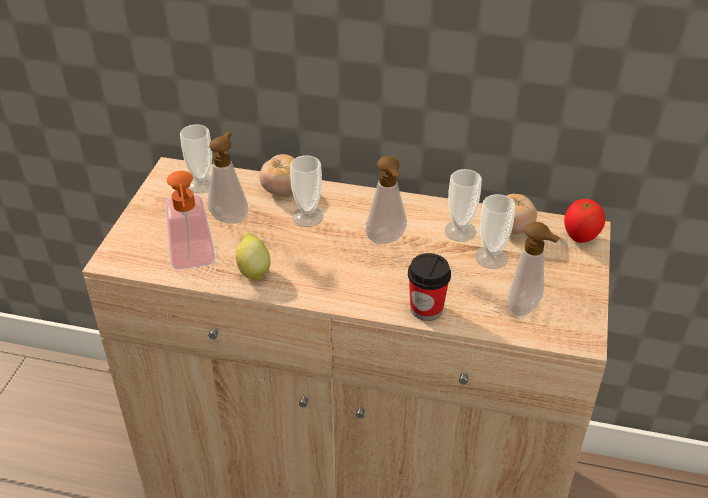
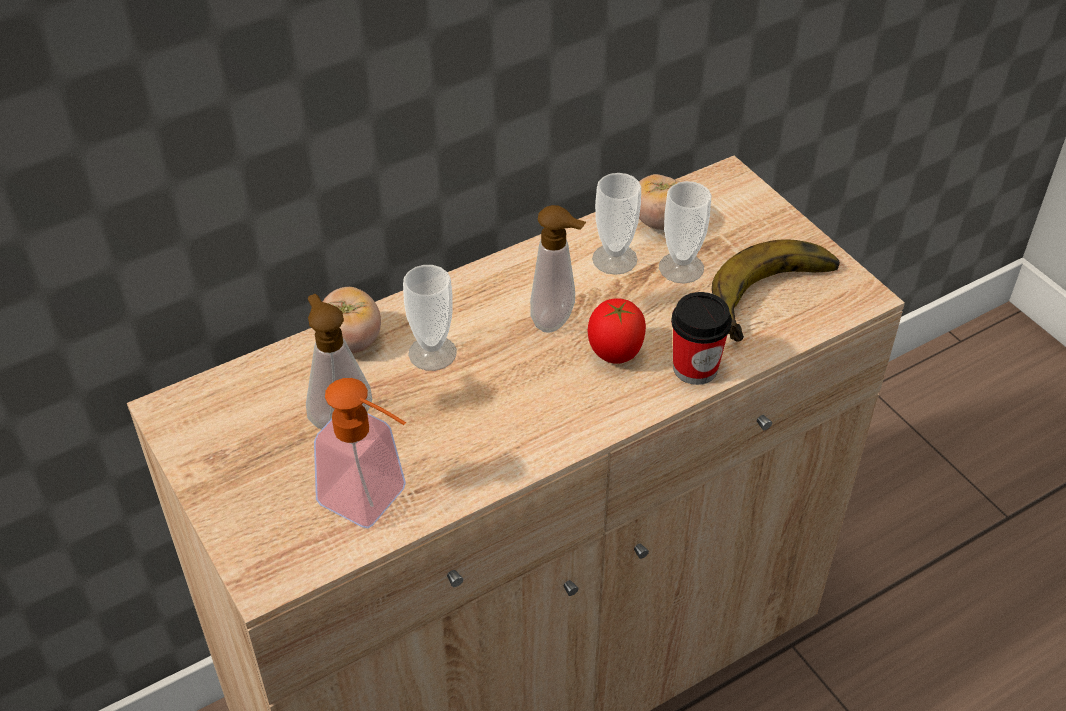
camera: 45 degrees left, 5 degrees up
cup [180,124,212,194] -> none
lemon [236,232,271,281] -> none
soap dispenser [507,222,561,316] -> banana [712,240,840,342]
tomato [564,199,605,243] -> tomato moved to [588,298,646,364]

